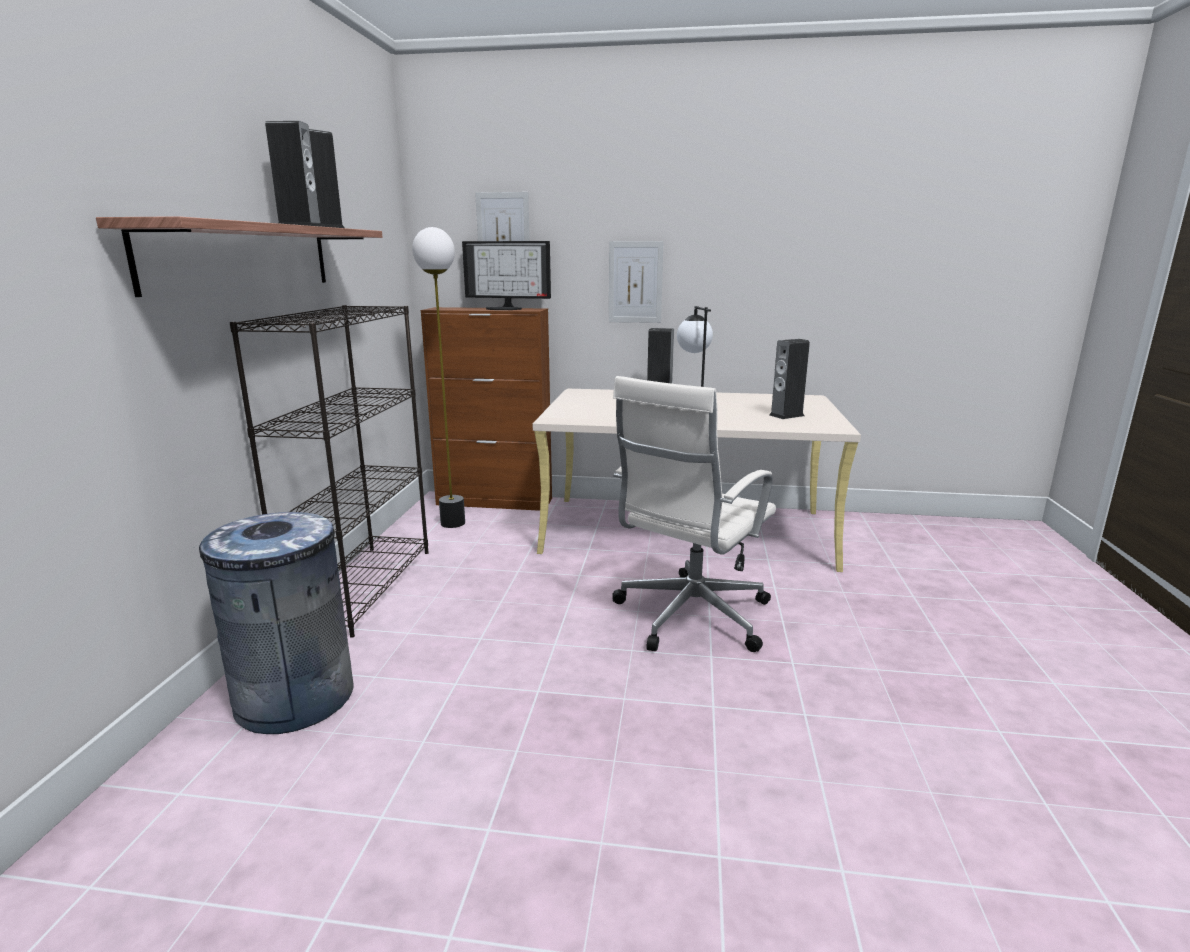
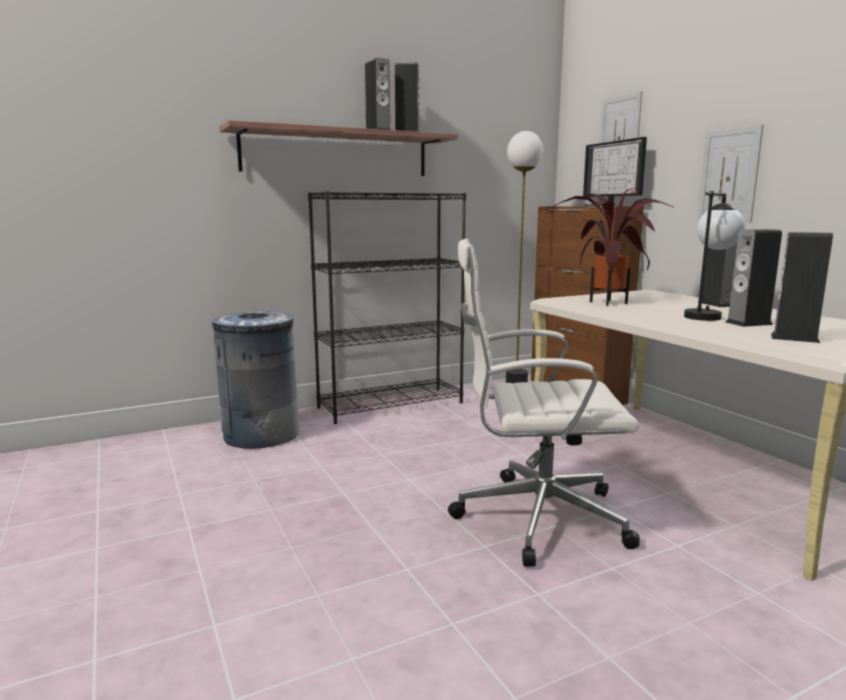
camera: 55 degrees right, 5 degrees down
none -> potted plant [547,188,673,306]
none -> speaker [725,229,782,327]

